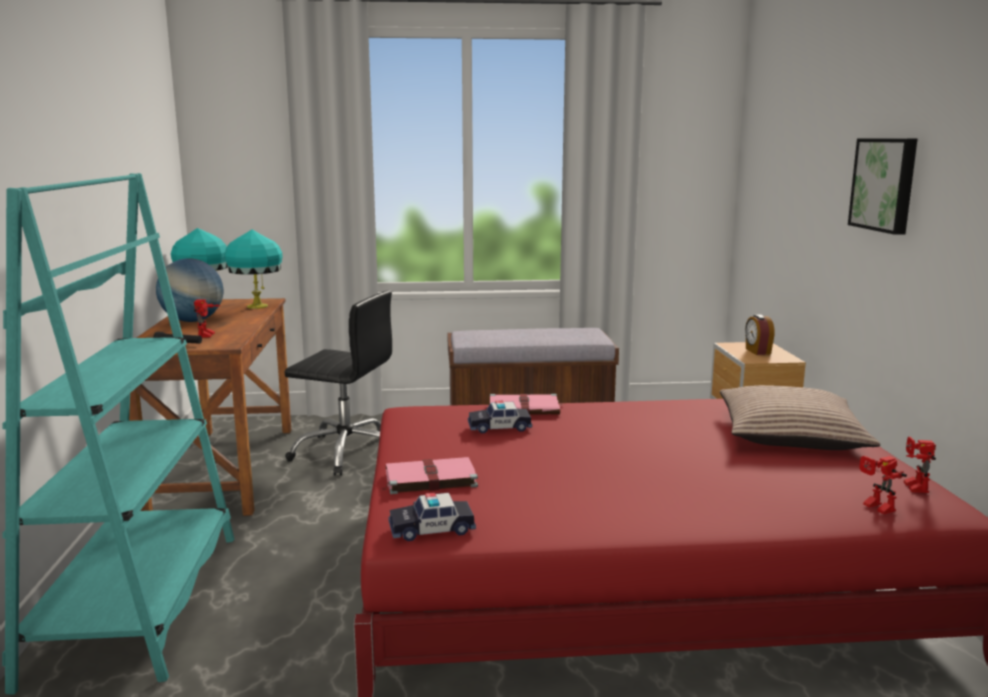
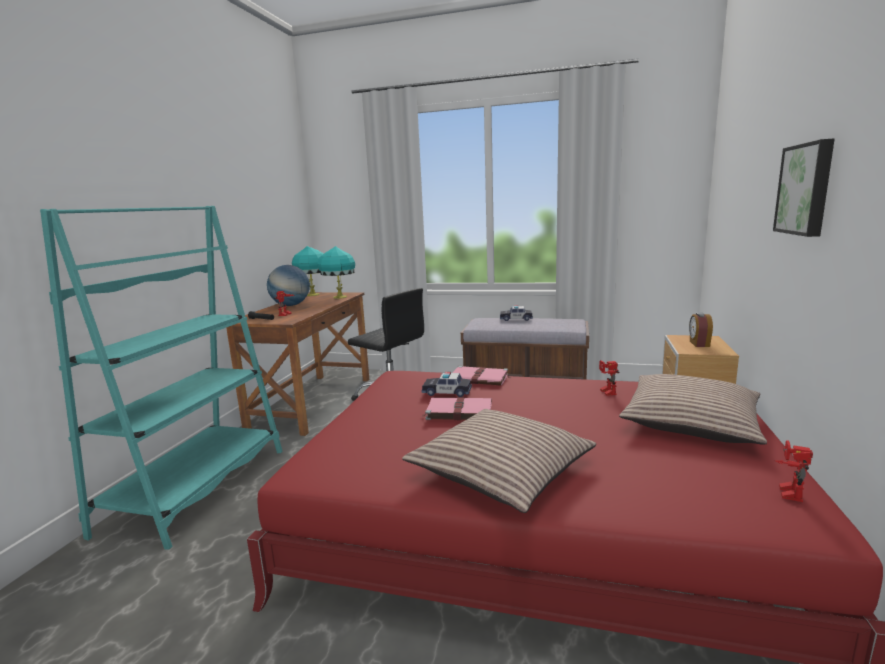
camera: 20 degrees right, 0 degrees up
pink book [381,457,478,494] -> pink book moved to [423,397,492,420]
toy car [388,493,476,541] -> toy car moved to [500,305,533,321]
toy robot [859,456,907,514] -> toy robot moved to [599,360,619,396]
none -> pillow [402,409,596,513]

